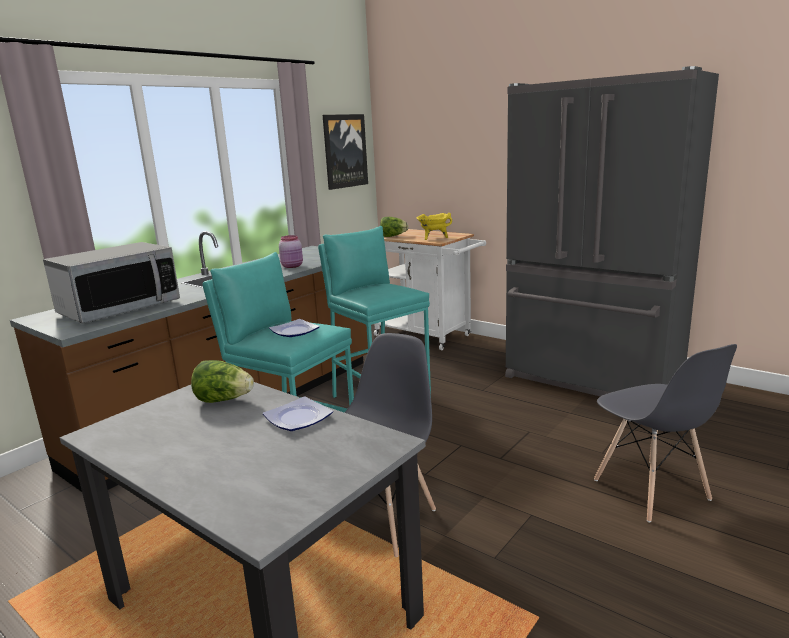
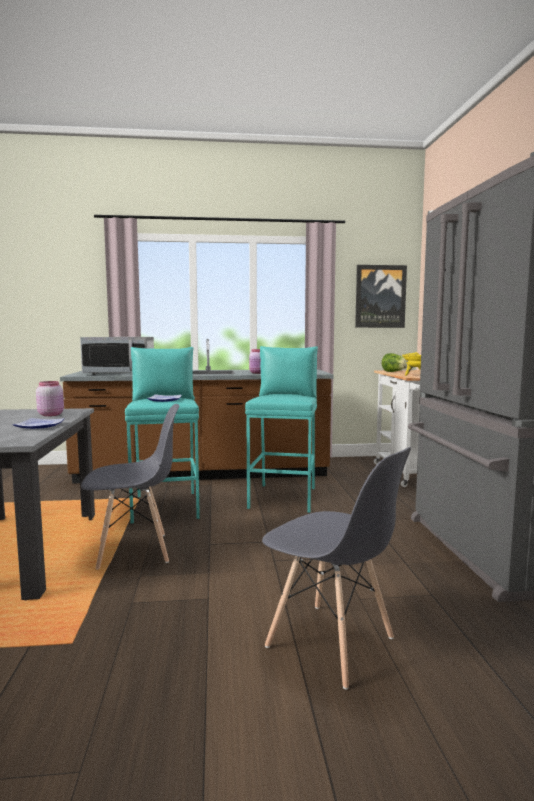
camera: 45 degrees right, 10 degrees down
lettuce [191,360,254,403] -> pink jar [36,381,64,416]
grey chair [594,344,737,523] -> grey chair turned 75 degrees counterclockwise [262,447,411,690]

